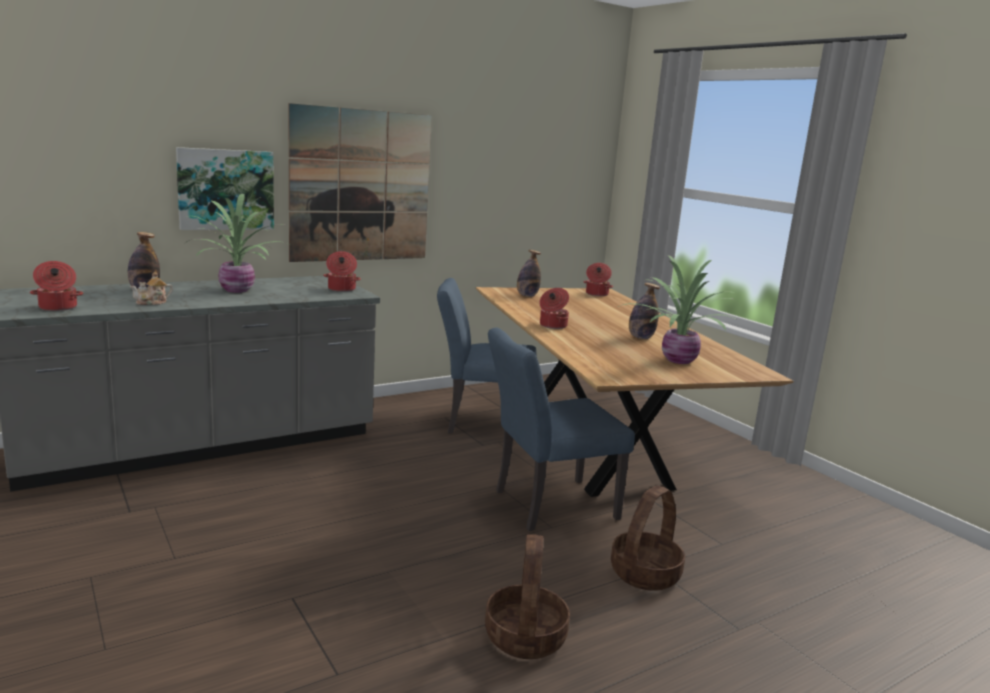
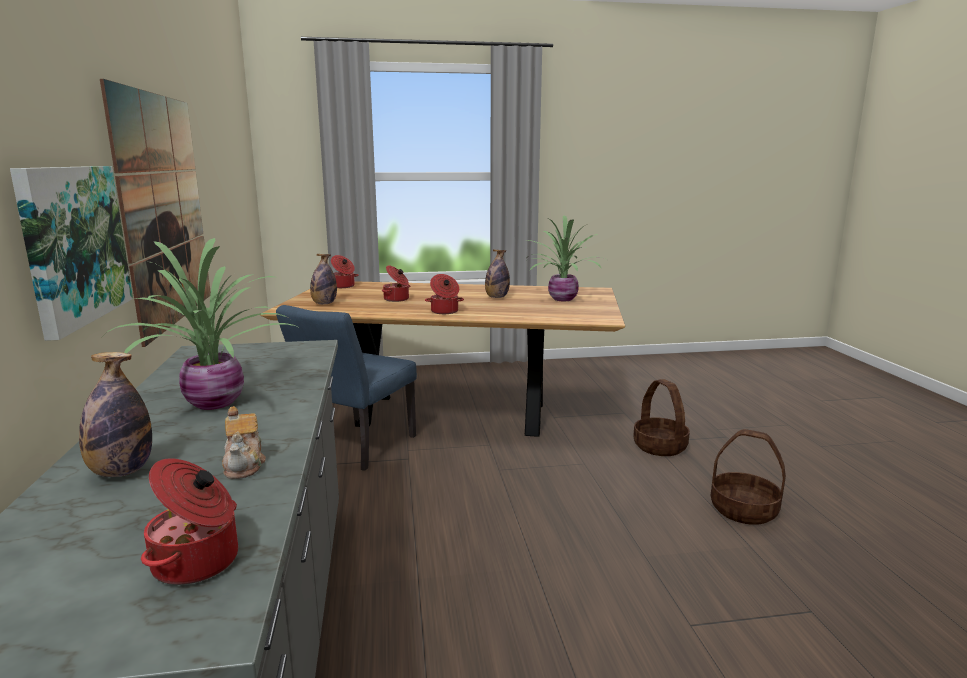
camera: 65 degrees left, 0 degrees up
cooking pot [323,251,361,292] -> cooking pot moved to [382,265,410,302]
blue chair [488,328,635,531] -> none

